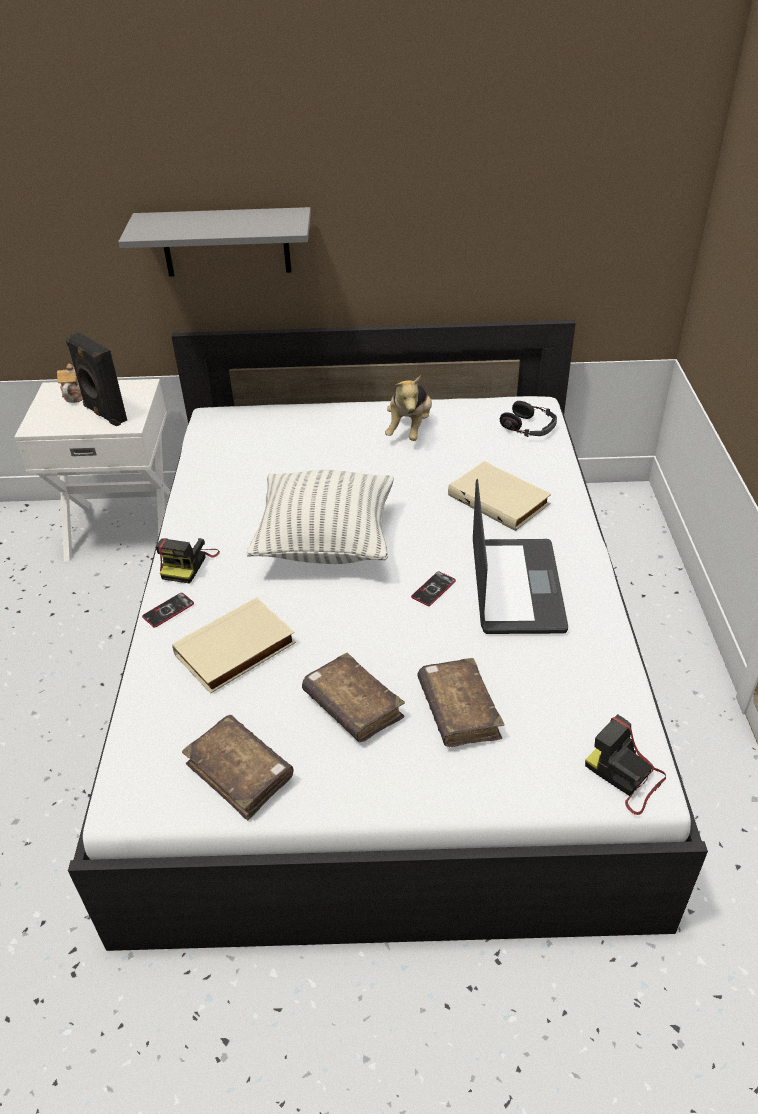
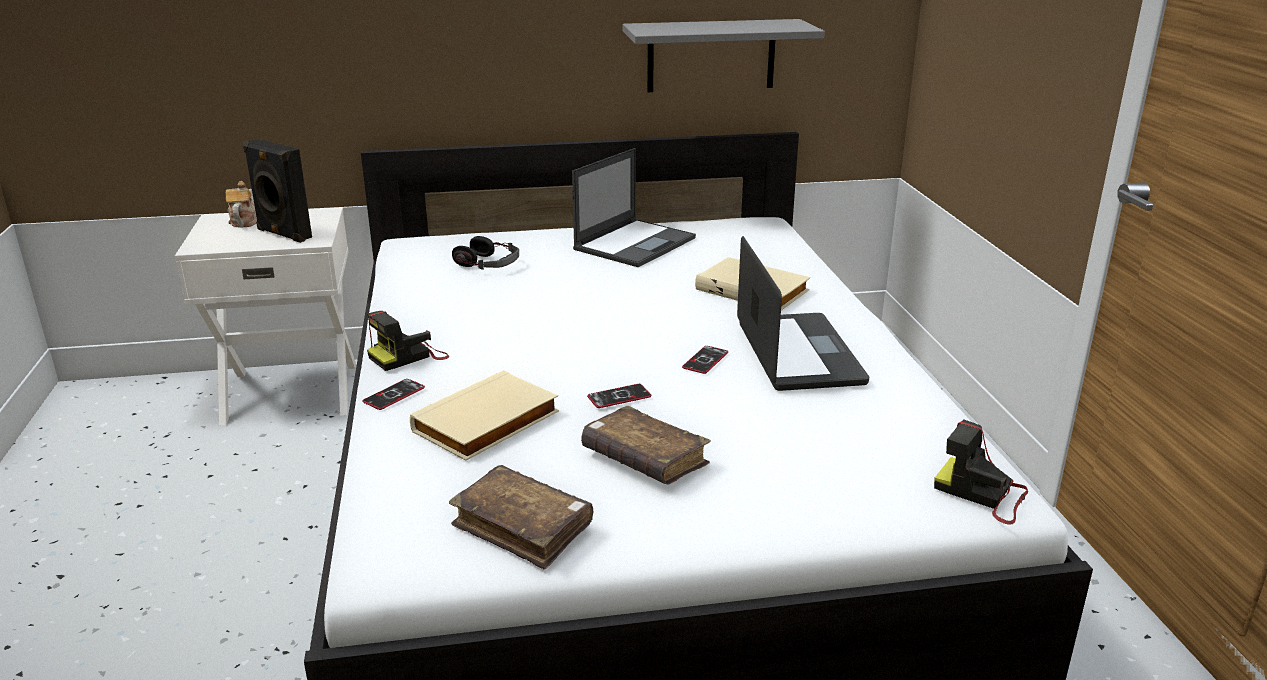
camera: 10 degrees left, 15 degrees down
grey shelf [118,207,311,277] -> grey shelf moved to [622,19,825,92]
camera [156,538,220,584] -> camera turned 45 degrees clockwise [367,311,449,371]
pillow [247,470,394,564] -> none
plush toy [385,376,432,441] -> laptop [572,148,696,267]
brown book [417,658,504,747] -> none
headphones [500,401,557,437] -> headphones moved to [452,236,519,270]
none -> phone [587,384,651,408]

